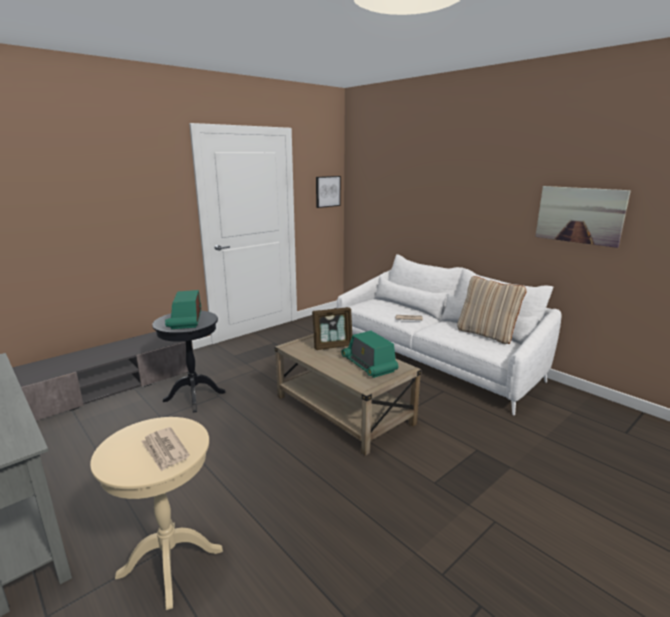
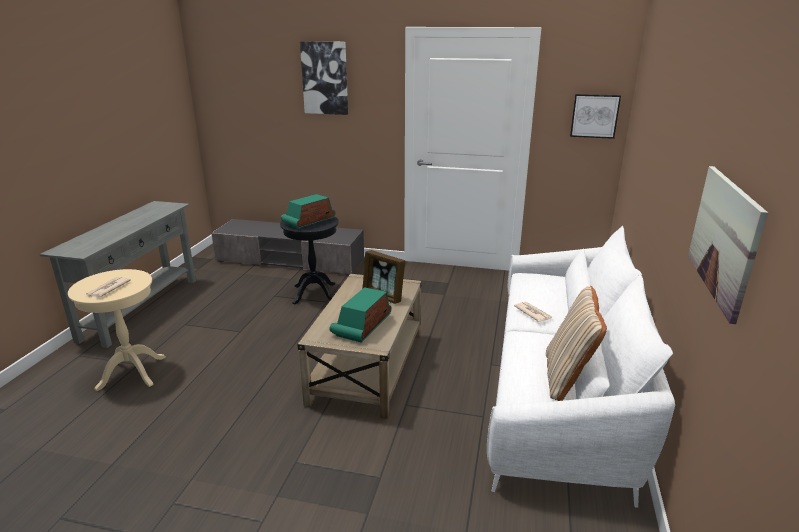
camera: 55 degrees right, 5 degrees up
none -> picture [300,41,348,115]

